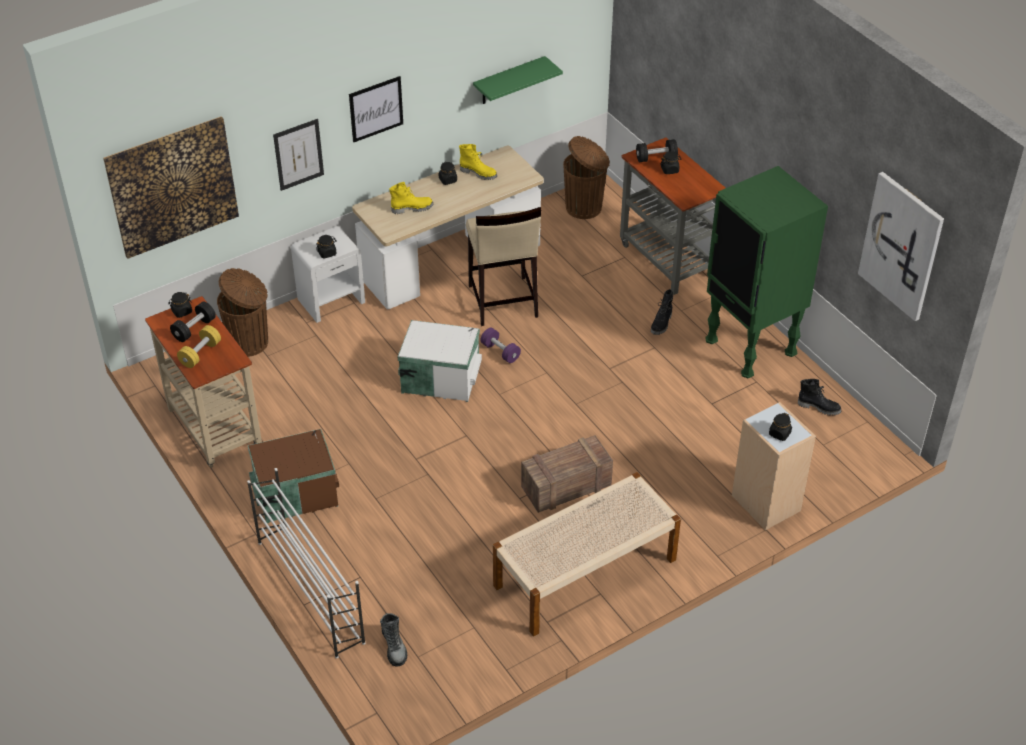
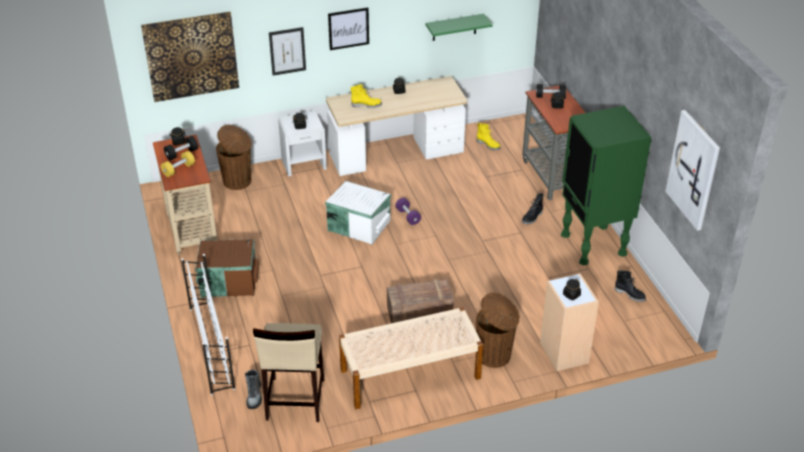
camera: 15 degrees right, 5 degrees down
yellow boot [459,144,497,180] -> yellow boot moved to [477,123,501,150]
beige stool [466,207,541,326] -> beige stool moved to [253,323,324,422]
brown trash can [563,136,610,219] -> brown trash can moved to [476,292,520,368]

